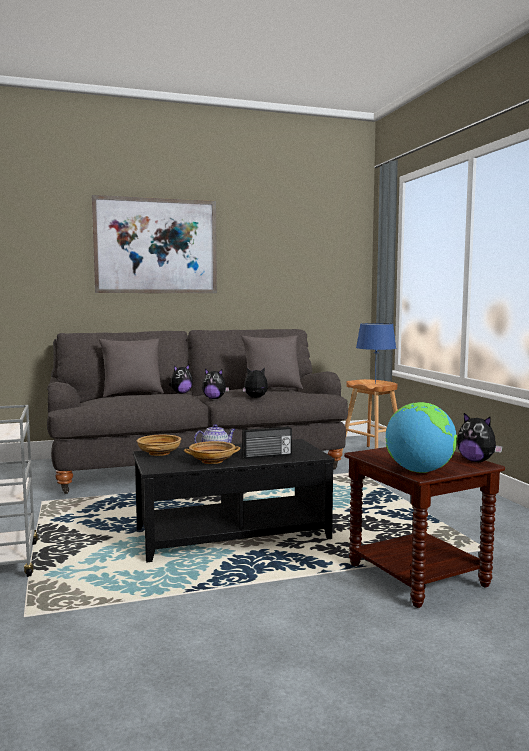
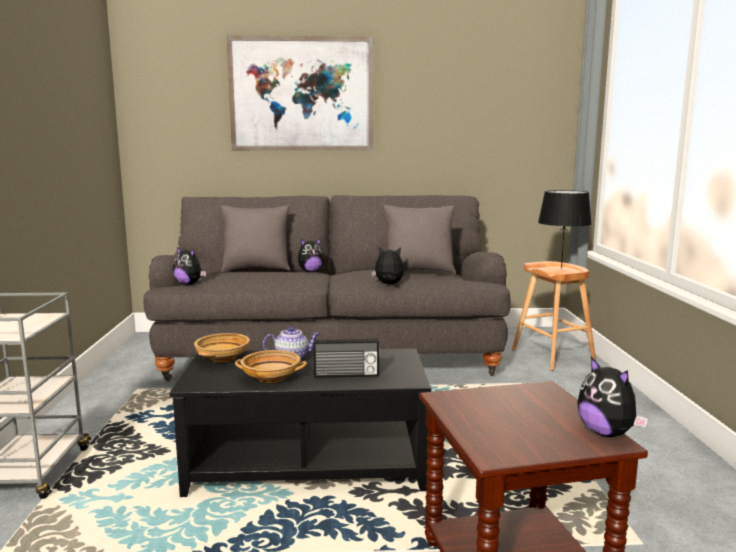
camera: 15 degrees right, 5 degrees up
plush toy [202,369,230,399] -> plush toy moved to [173,248,206,285]
blue table lamp [356,323,396,384] -> black table lamp [538,190,592,269]
globe [386,402,457,473] -> none

